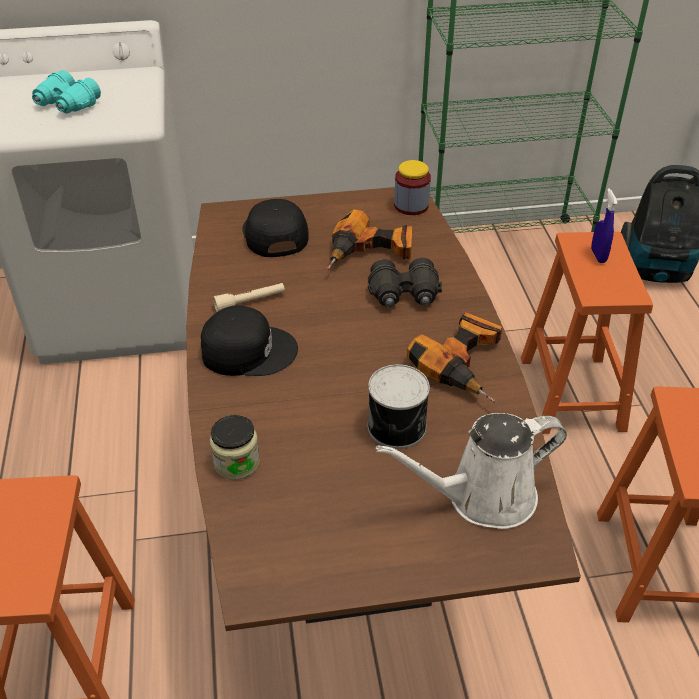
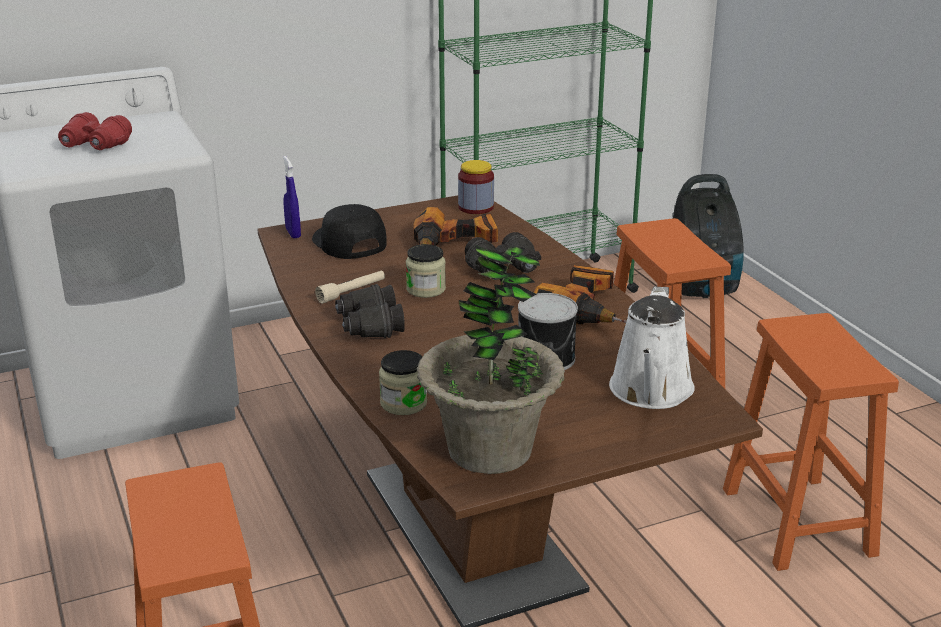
camera: 15 degrees left, 15 degrees down
turquoise binoculars [32,70,101,114] -> red binoculars [58,112,132,150]
black cap [201,306,298,376] -> black binoculars [335,284,405,338]
white watering can [376,413,567,529] -> white watering can turned 45 degrees counterclockwise [609,286,695,409]
blue spray bottle [591,188,618,263] -> blue spray bottle moved to [283,156,301,239]
none -> jar [406,244,446,298]
none -> potted plant [417,245,565,474]

